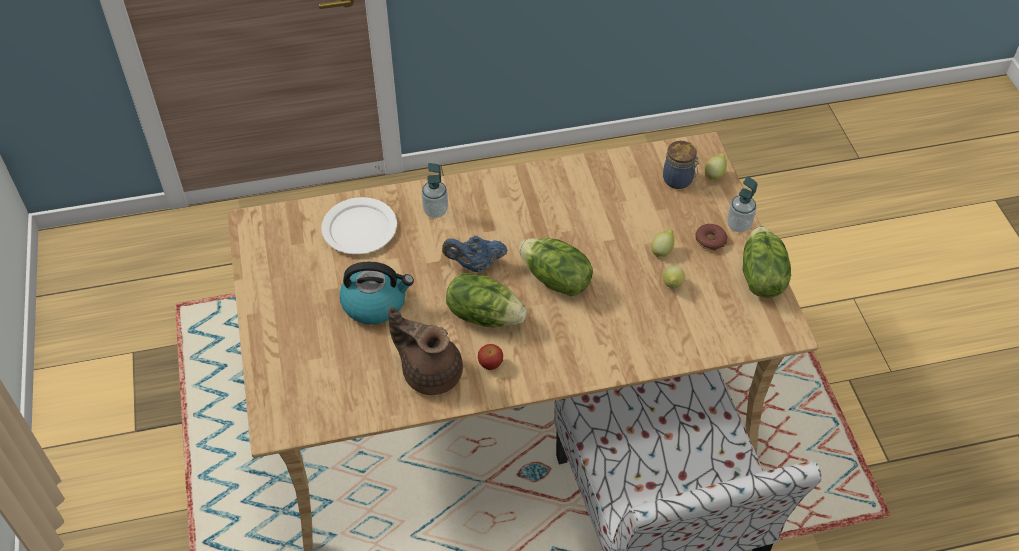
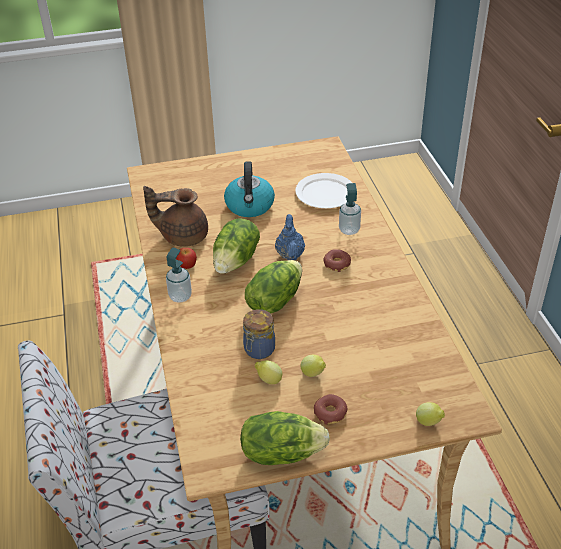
camera: 90 degrees right, 10 degrees down
brown teapot [388,307,463,395] -> brown teapot turned 120 degrees counterclockwise [143,186,208,247]
jar [663,141,699,189] -> jar moved to [243,309,275,359]
soap dispenser [727,177,757,232] -> soap dispenser moved to [166,247,192,303]
none -> donut [323,249,351,272]

